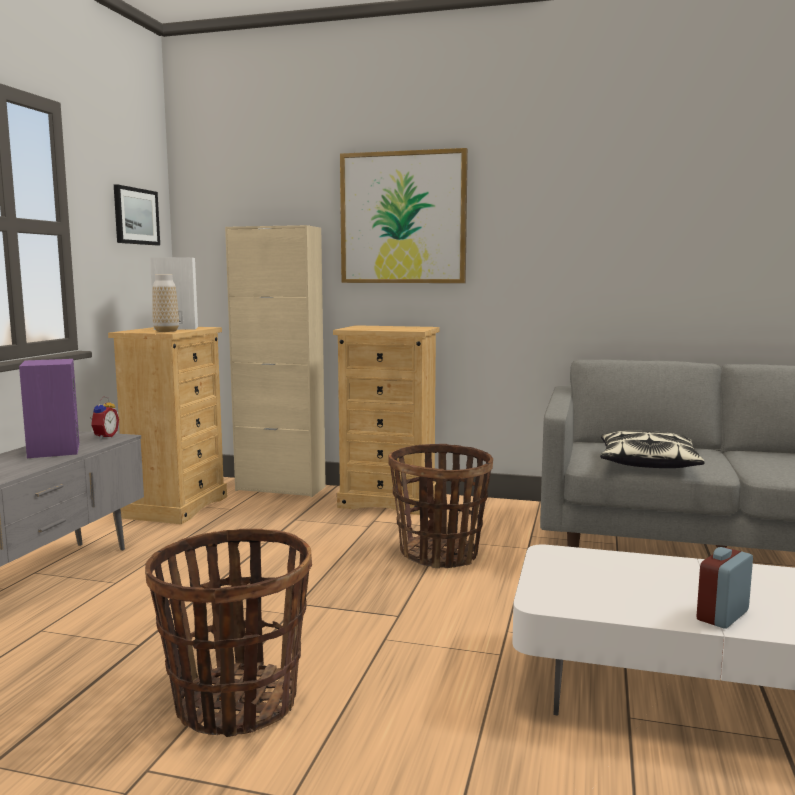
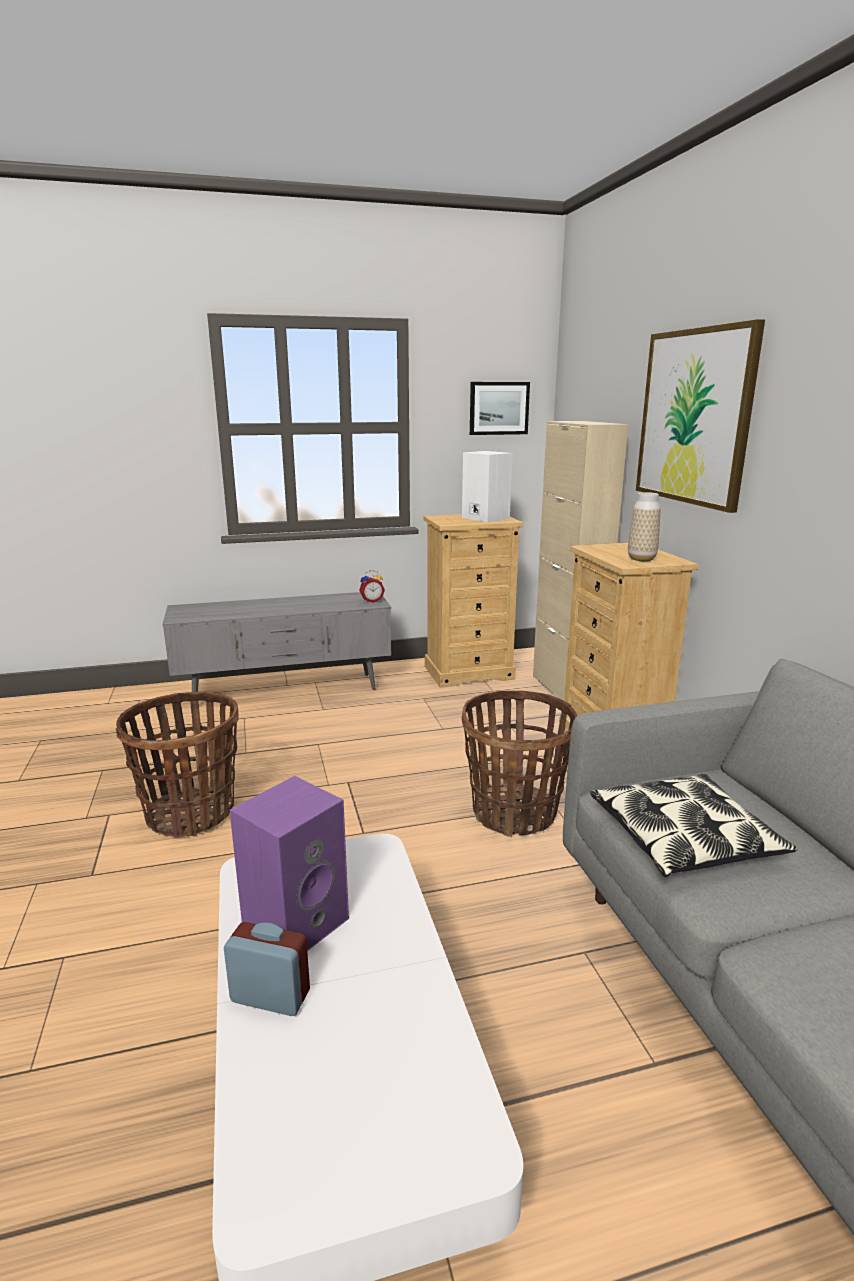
camera: 60 degrees right, 10 degrees up
purple speaker [19,359,79,458] -> purple speaker moved to [230,776,349,951]
vase [153,274,179,332] -> vase moved to [628,492,661,561]

